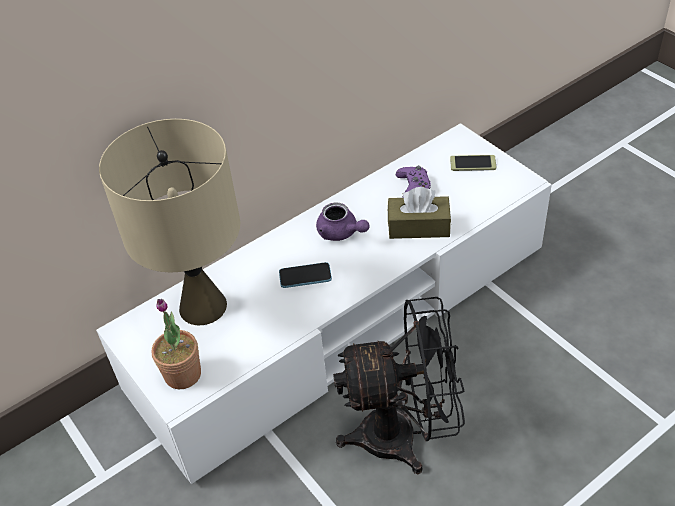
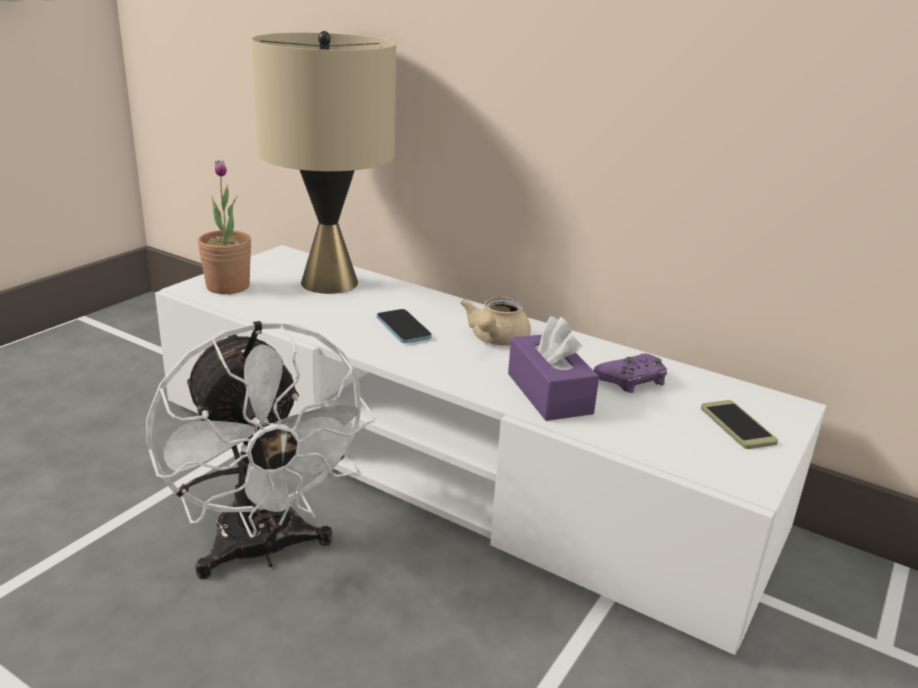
camera: 65 degrees right, 20 degrees down
purple teapot [316,202,370,241] -> beige teapot [460,297,531,346]
black fan [333,297,465,474] -> white fan [146,321,376,579]
brown tissue box [388,187,451,239] -> purple tissue box [508,316,599,421]

